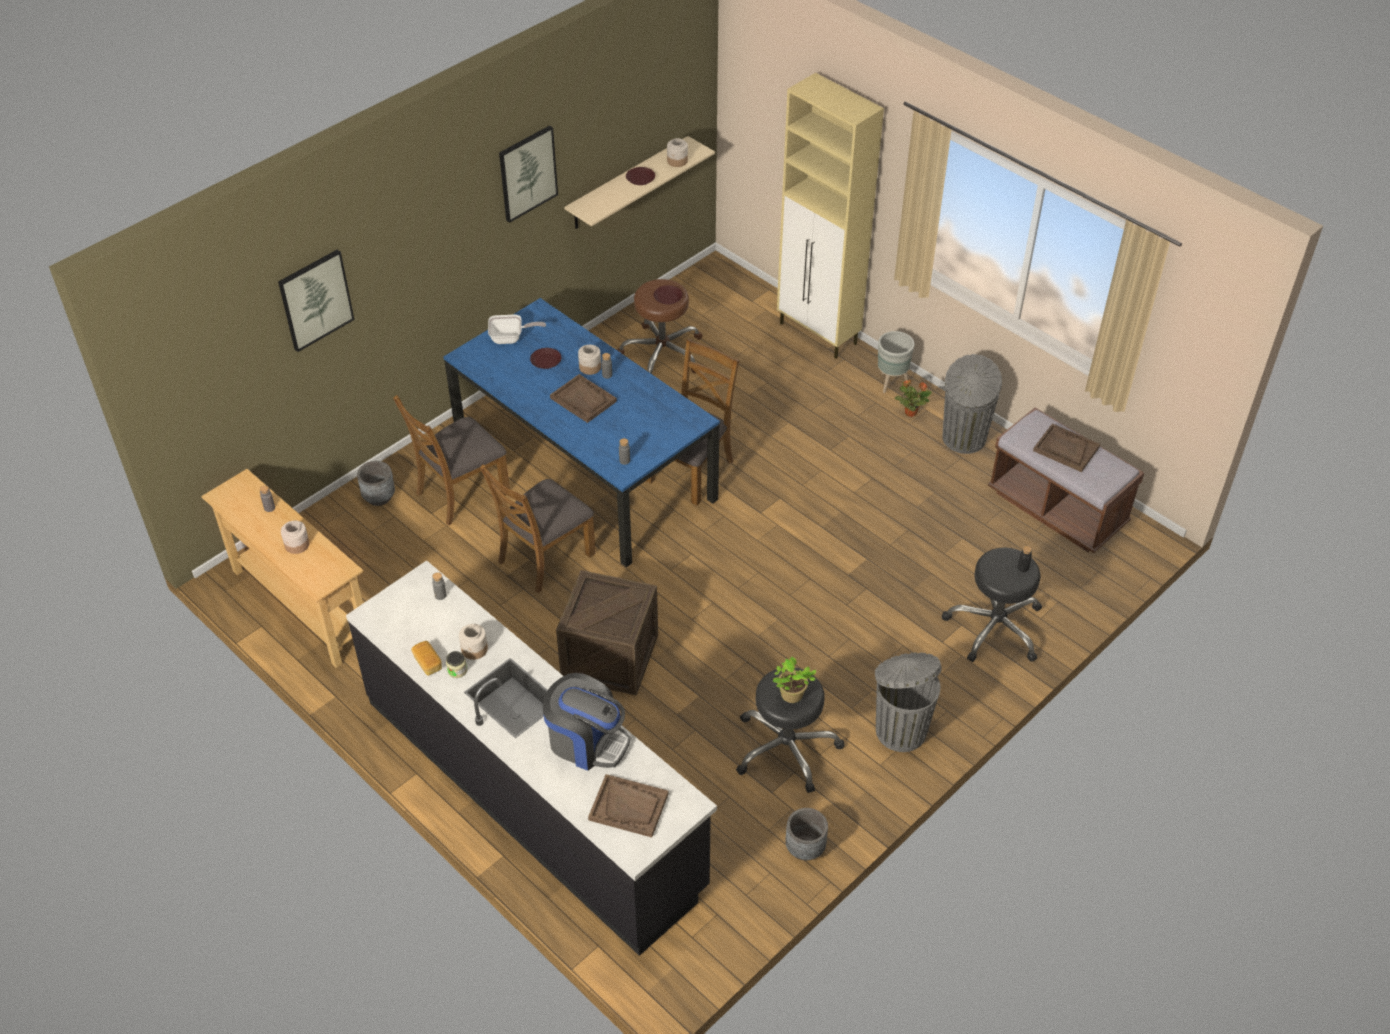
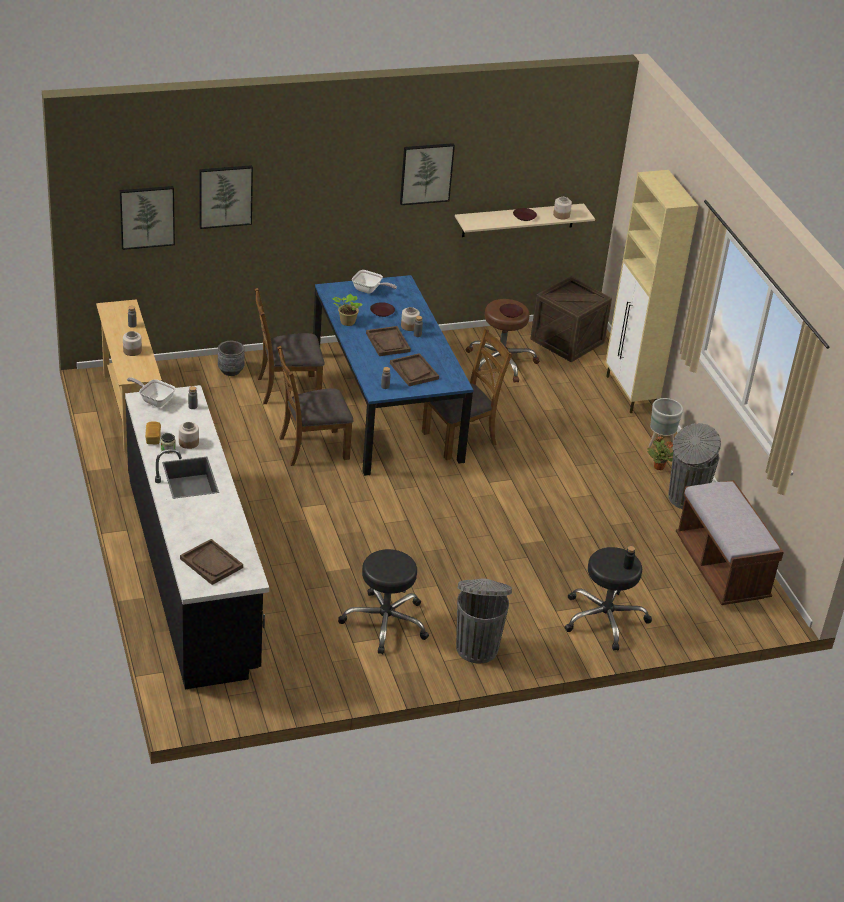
camera: 25 degrees right, 10 degrees down
coffee machine [543,673,631,771] -> none
crate [556,570,658,696] -> crate moved to [530,276,612,362]
potted plant [773,656,816,703] -> potted plant moved to [332,294,362,326]
grey planter [785,808,828,860] -> none
brown tray [1033,423,1100,472] -> brown tray moved to [390,353,439,386]
none -> picture [120,186,175,250]
none -> frying pan [127,377,175,407]

